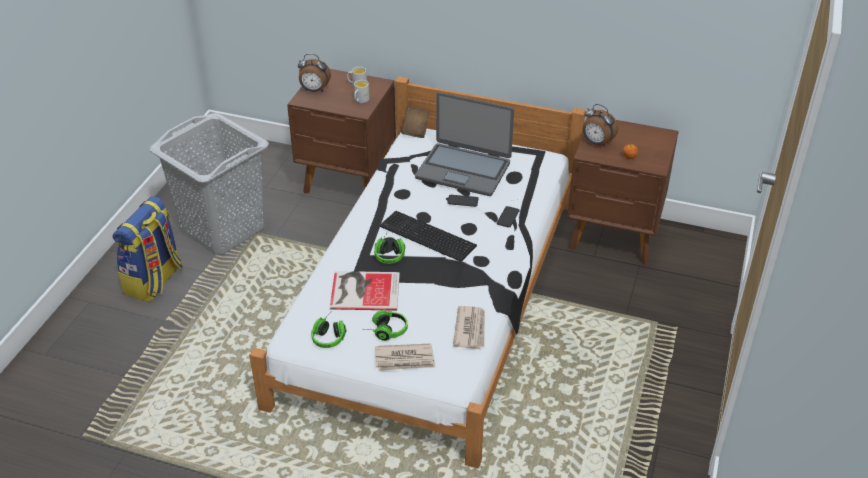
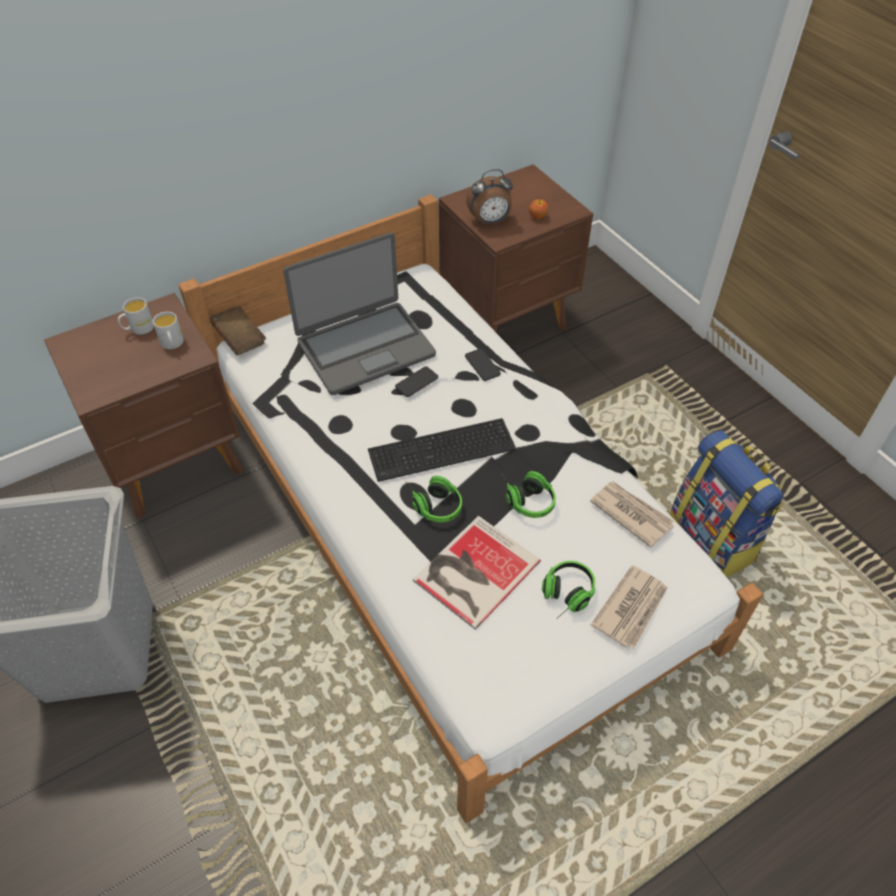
camera: 50 degrees left, 10 degrees up
backpack [112,196,183,302] -> backpack moved to [670,430,784,577]
alarm clock [298,54,331,92] -> none
headphones [311,312,346,348] -> headphones moved to [502,471,556,518]

